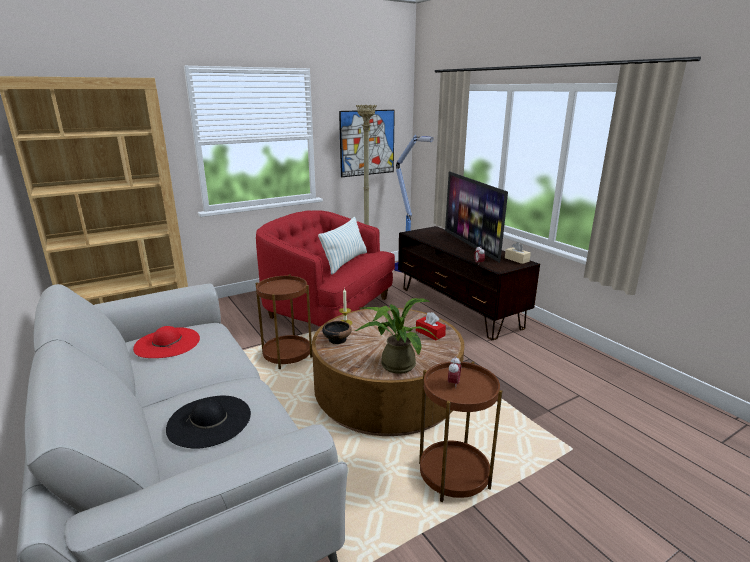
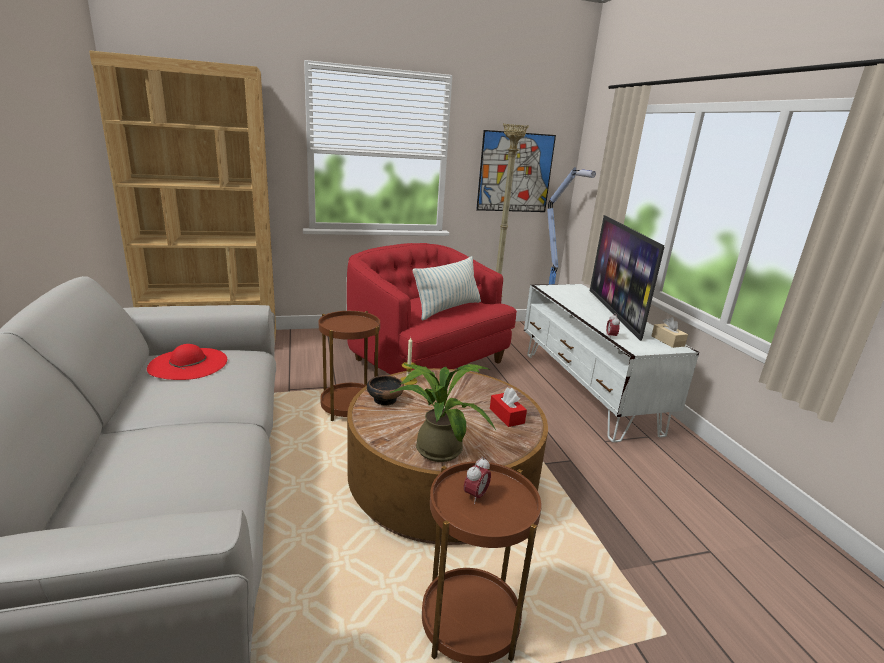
camera: 15 degrees right, 0 degrees up
black hat [166,396,251,449] -> none
brown tv stand [398,226,540,340] -> white tv stand [524,284,699,442]

